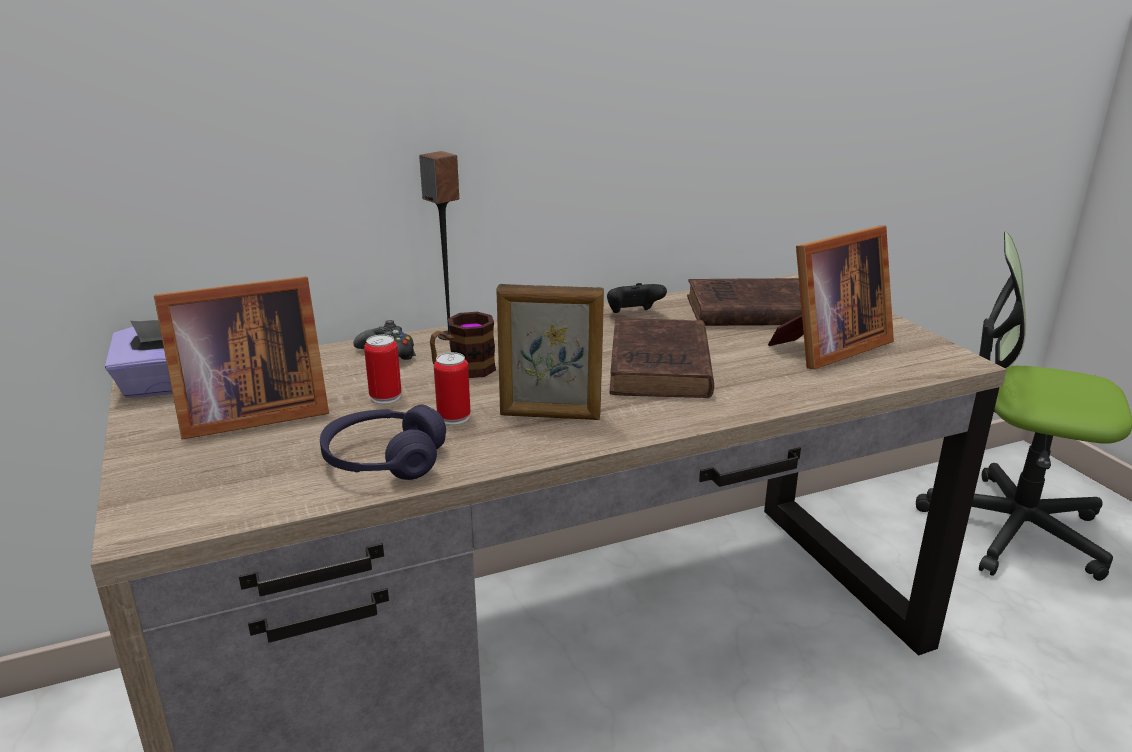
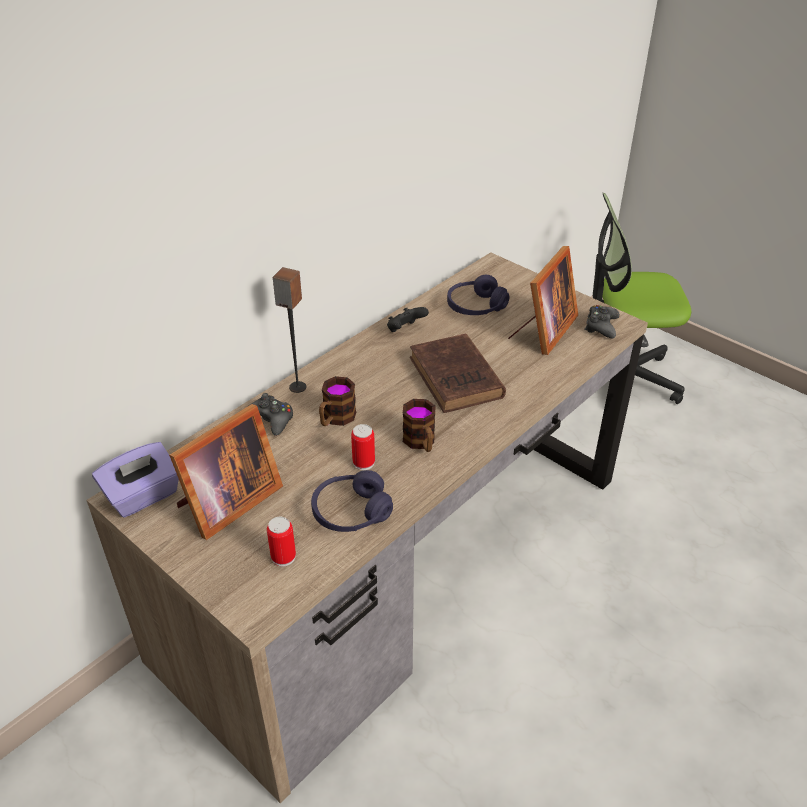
camera: 25 degrees left, 15 degrees up
can [364,335,401,404] -> can moved to [267,517,296,567]
picture frame [496,284,604,420] -> mug [403,399,435,452]
brown book [687,278,802,326] -> purple headphones [447,275,509,315]
none -> black game controller [584,305,620,338]

